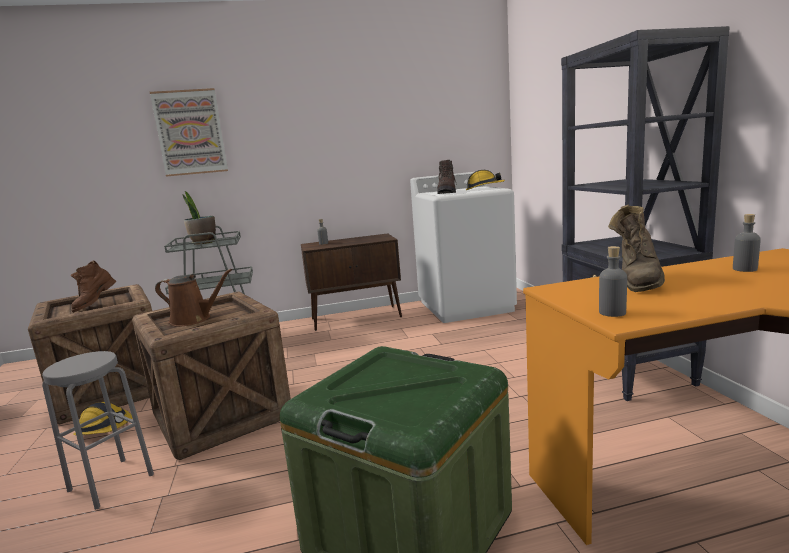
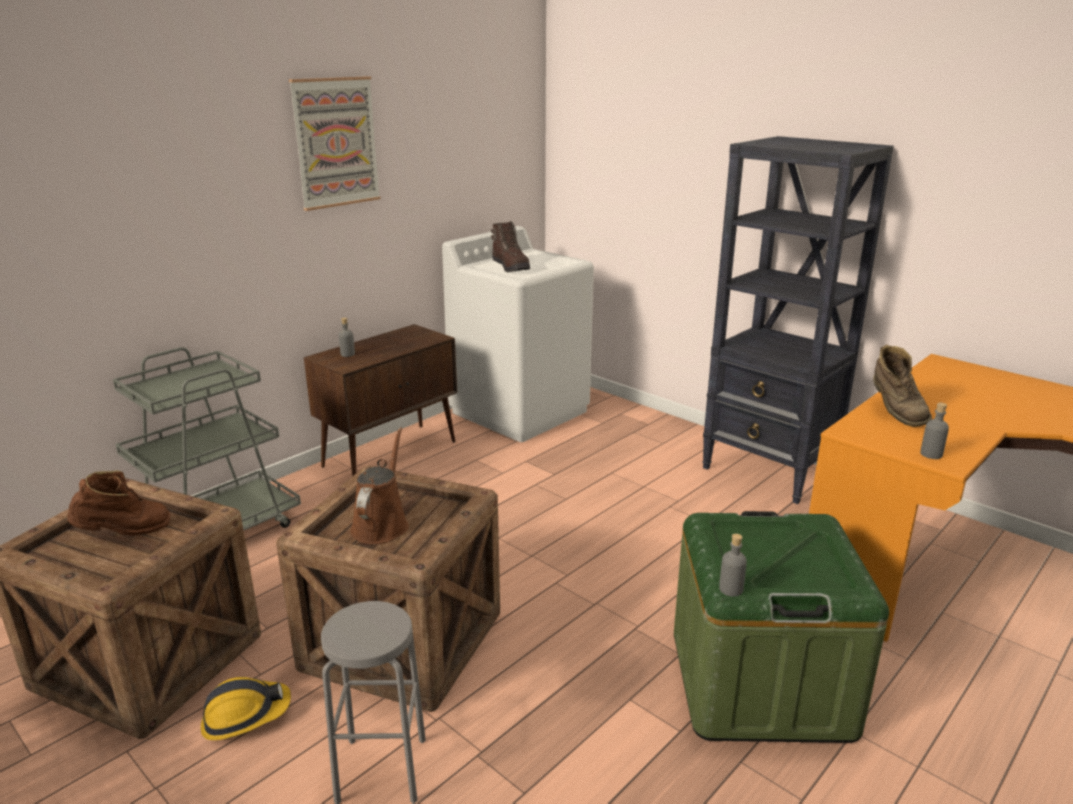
camera: 35 degrees left, 10 degrees up
brown boot [71,261,116,313] -> brown boot turned 105 degrees counterclockwise [67,470,170,536]
picture [150,88,228,177] -> picture moved to [289,76,381,211]
brown watering can [155,269,232,327] -> brown watering can turned 60 degrees counterclockwise [350,427,409,544]
potted plant [182,191,216,245] -> none
hard hat [466,170,505,190] -> none
grey bottle [733,214,761,272] -> grey bottle moved to [719,534,747,597]

